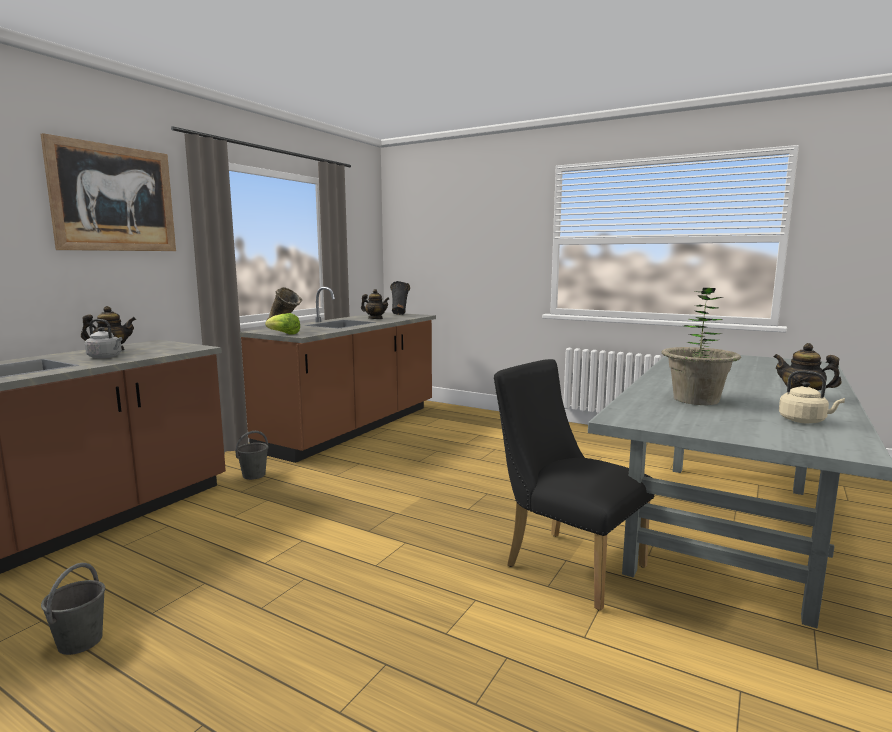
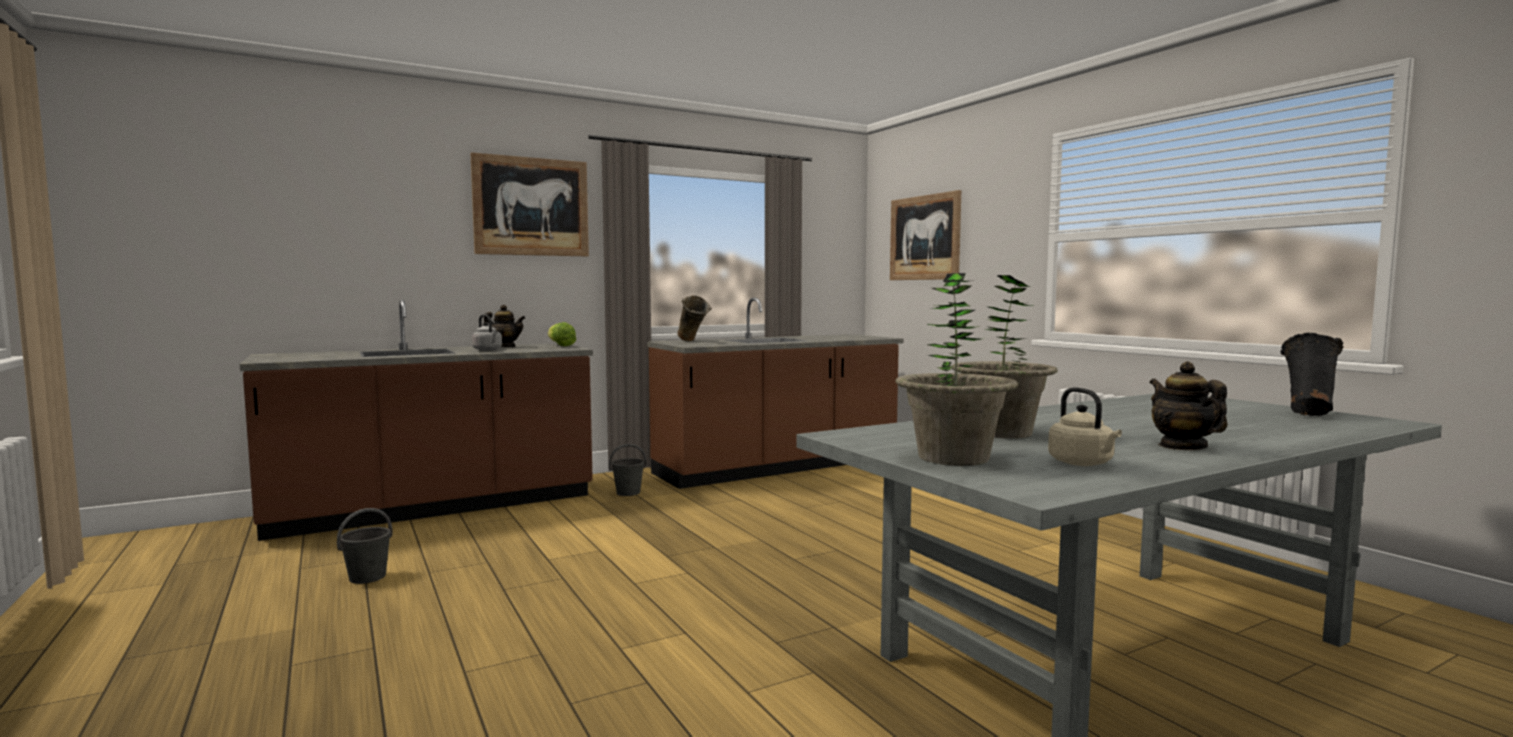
camera: 30 degrees right, 5 degrees down
lettuce [265,313,300,335] -> lettuce moved to [548,322,576,346]
teapot [361,289,390,319] -> none
black vase [390,281,410,315] -> black vase moved to [1280,332,1344,416]
black chair [493,359,655,611] -> none
none -> picture [890,190,961,280]
none -> potted plant [895,273,1018,466]

